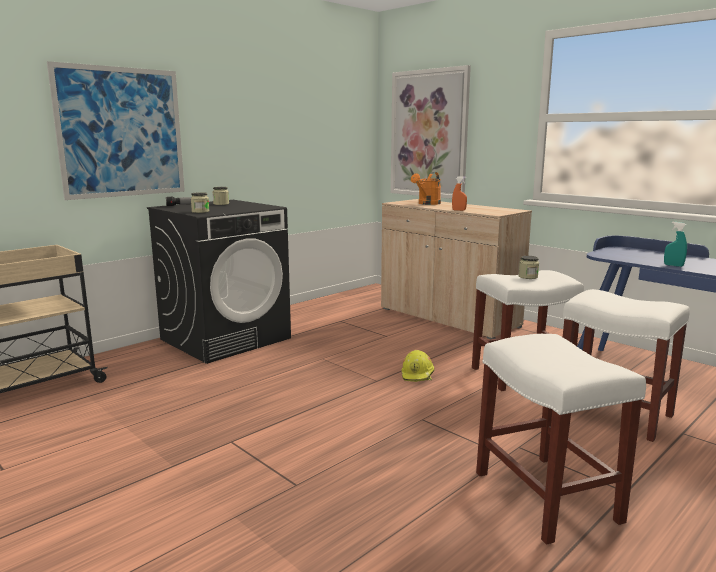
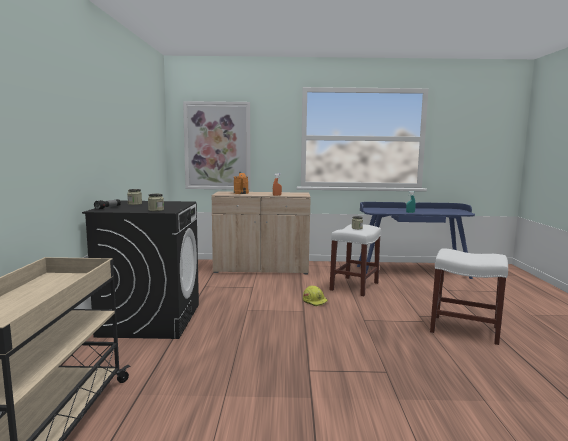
camera: 45 degrees left, 5 degrees down
picture [47,61,185,200] -> none
white stool [563,289,690,442] -> none

